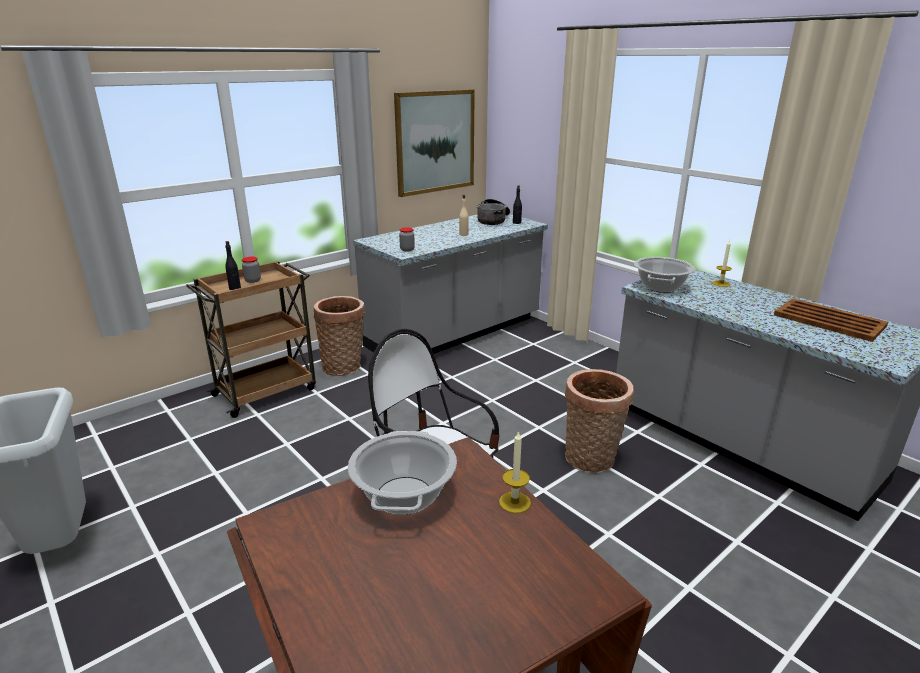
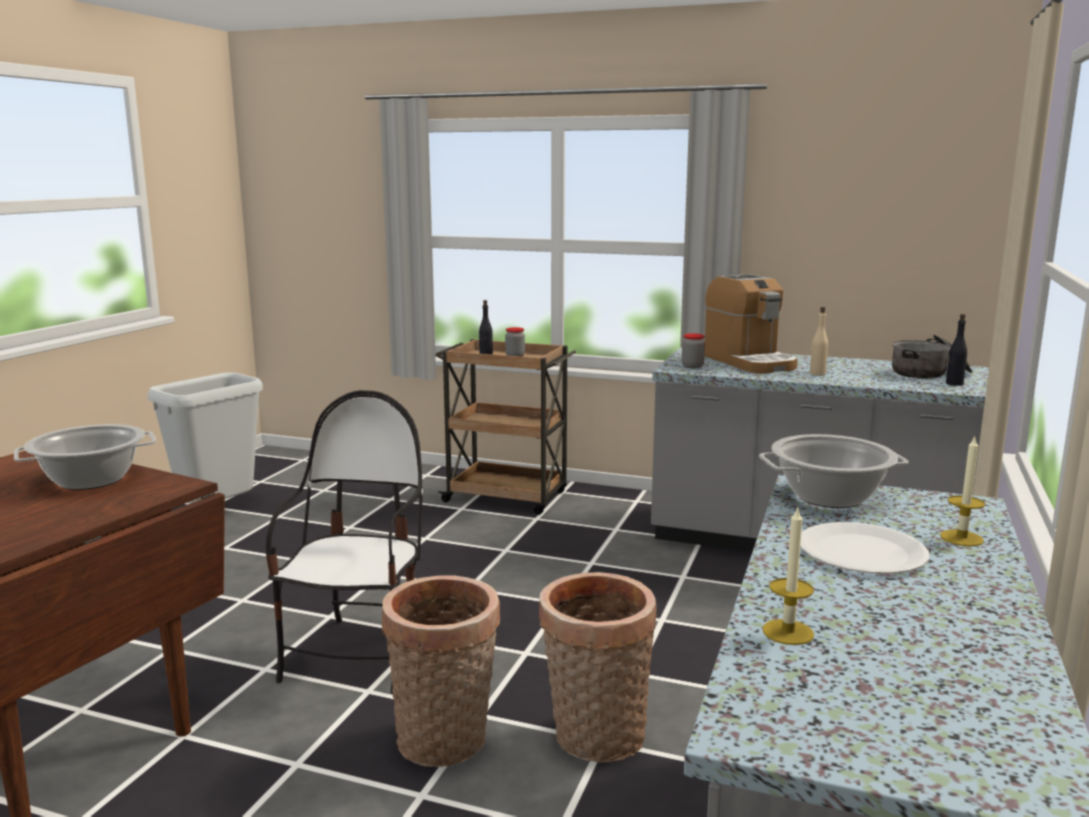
camera: 60 degrees right, 10 degrees down
basket [314,296,365,376] -> basket moved to [382,575,500,767]
picture [394,89,475,197] -> none
candle [499,430,531,513] -> candle moved to [763,506,814,645]
brown tray [774,298,888,342] -> none
none -> coffee machine [704,274,798,373]
none -> white plate [800,522,929,574]

